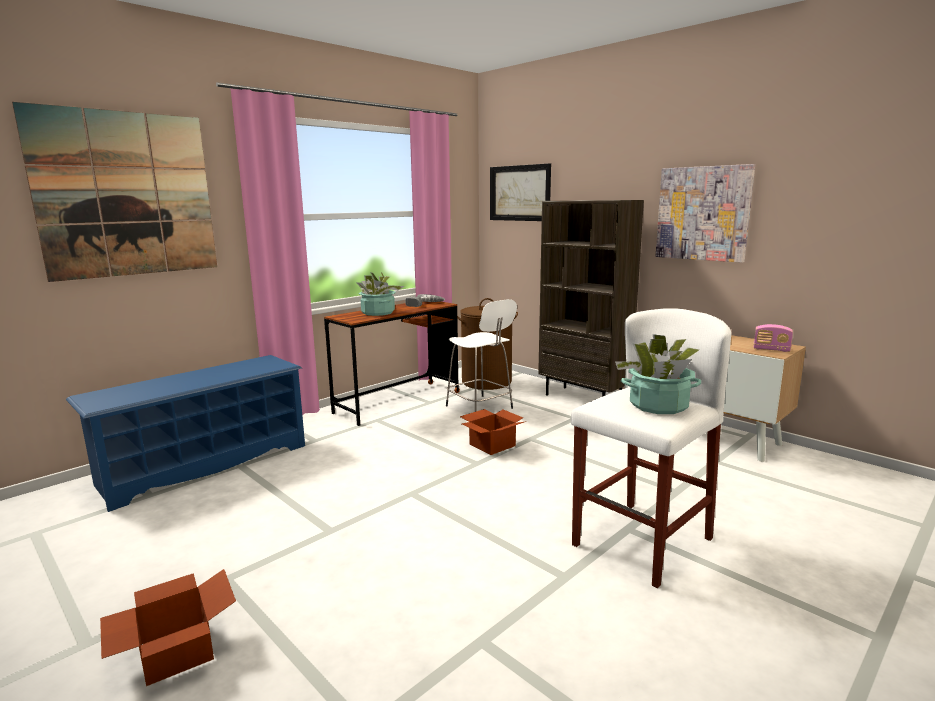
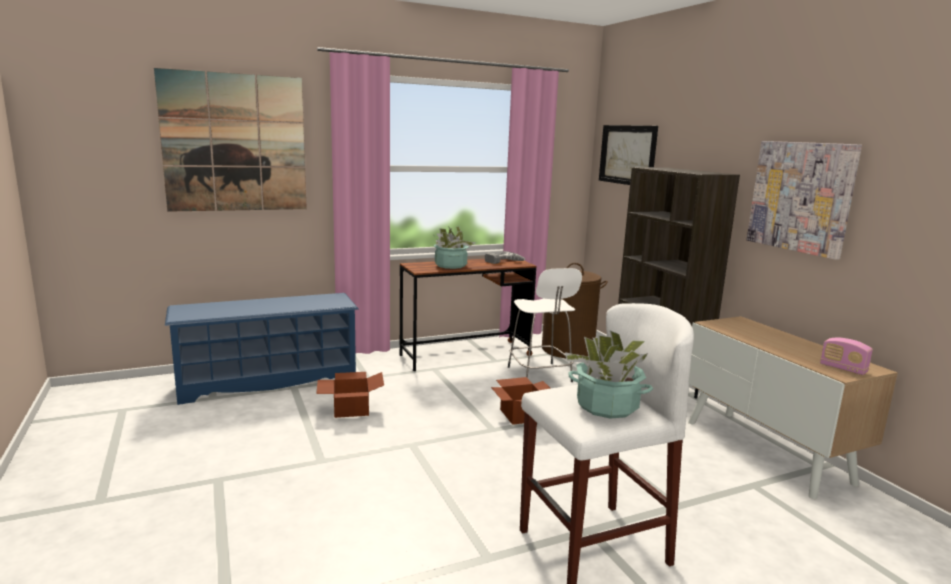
camera: 20 degrees right, 0 degrees up
cardboard box [100,569,236,686] -> cardboard box moved to [316,372,384,418]

